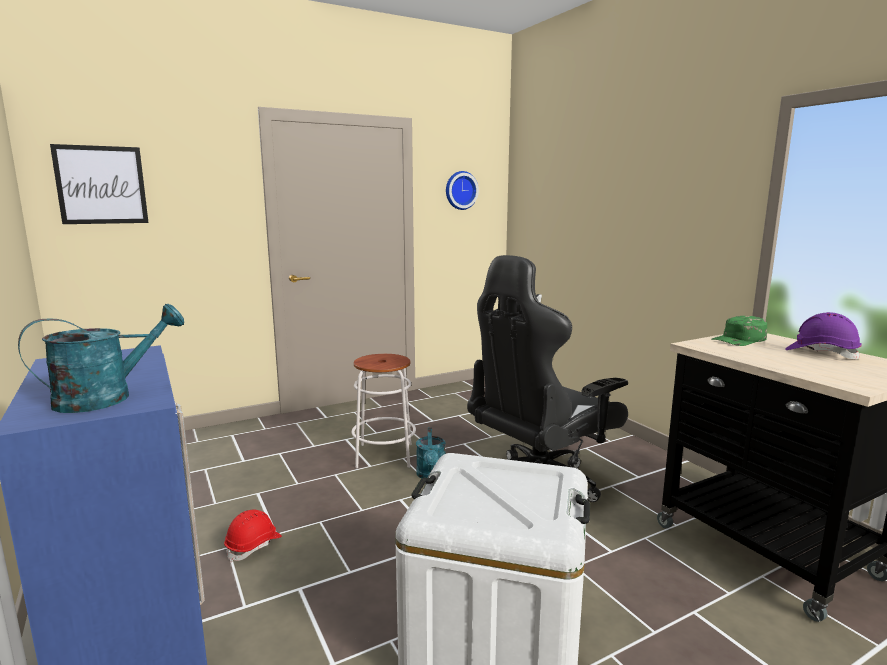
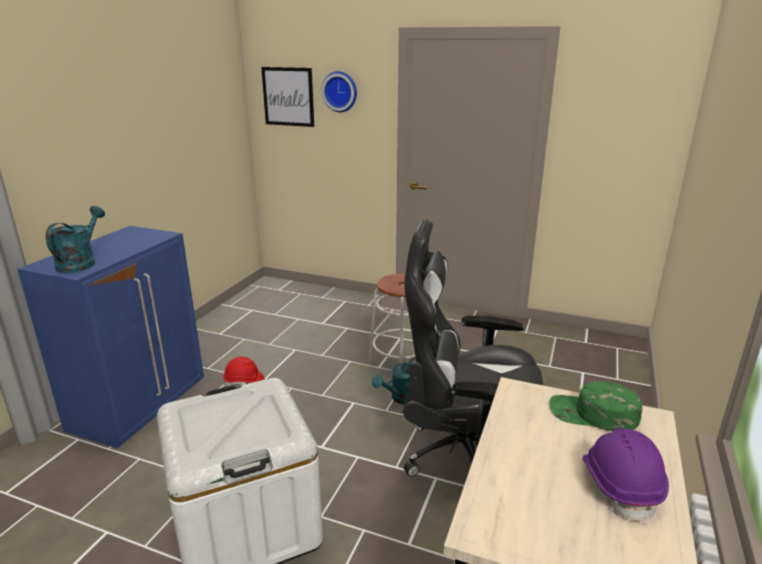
camera: 50 degrees right, 10 degrees up
turquoise watering can [18,304,184,413] -> turquoise watering can turned 90 degrees counterclockwise [46,206,105,273]
wall clock [446,171,479,210] -> wall clock moved to [322,71,357,112]

